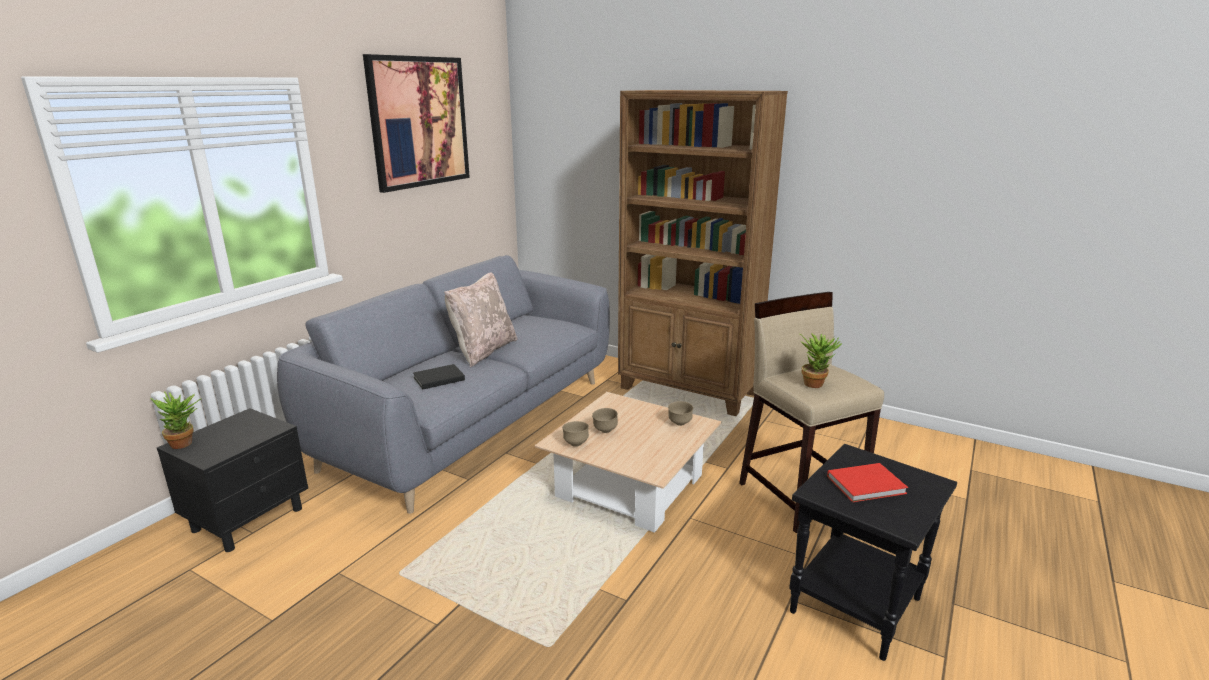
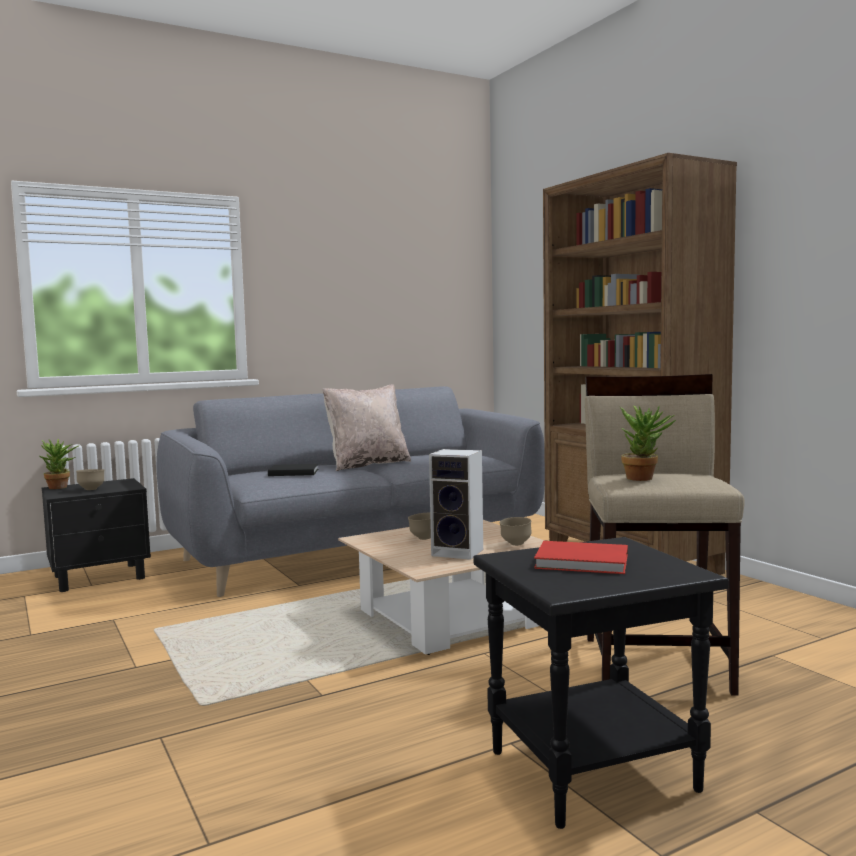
camera: 30 degrees right, 15 degrees down
picture [363,54,470,193] -> none
brown bowl [562,421,589,447] -> brown bowl moved to [76,469,105,490]
none -> speaker [429,449,483,560]

